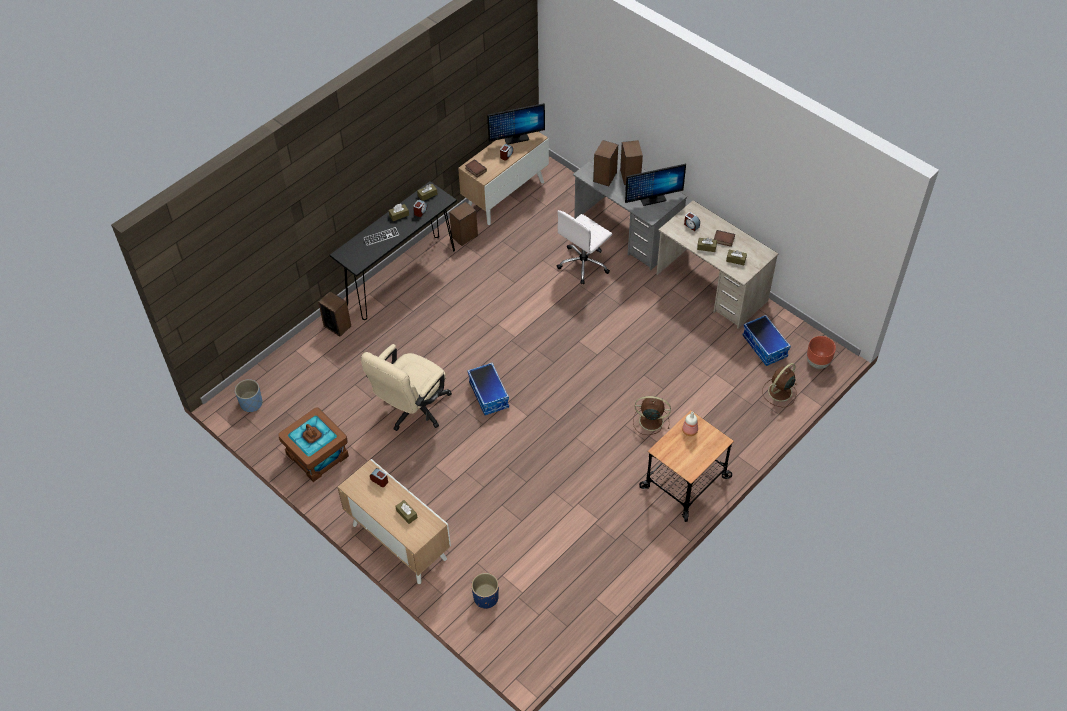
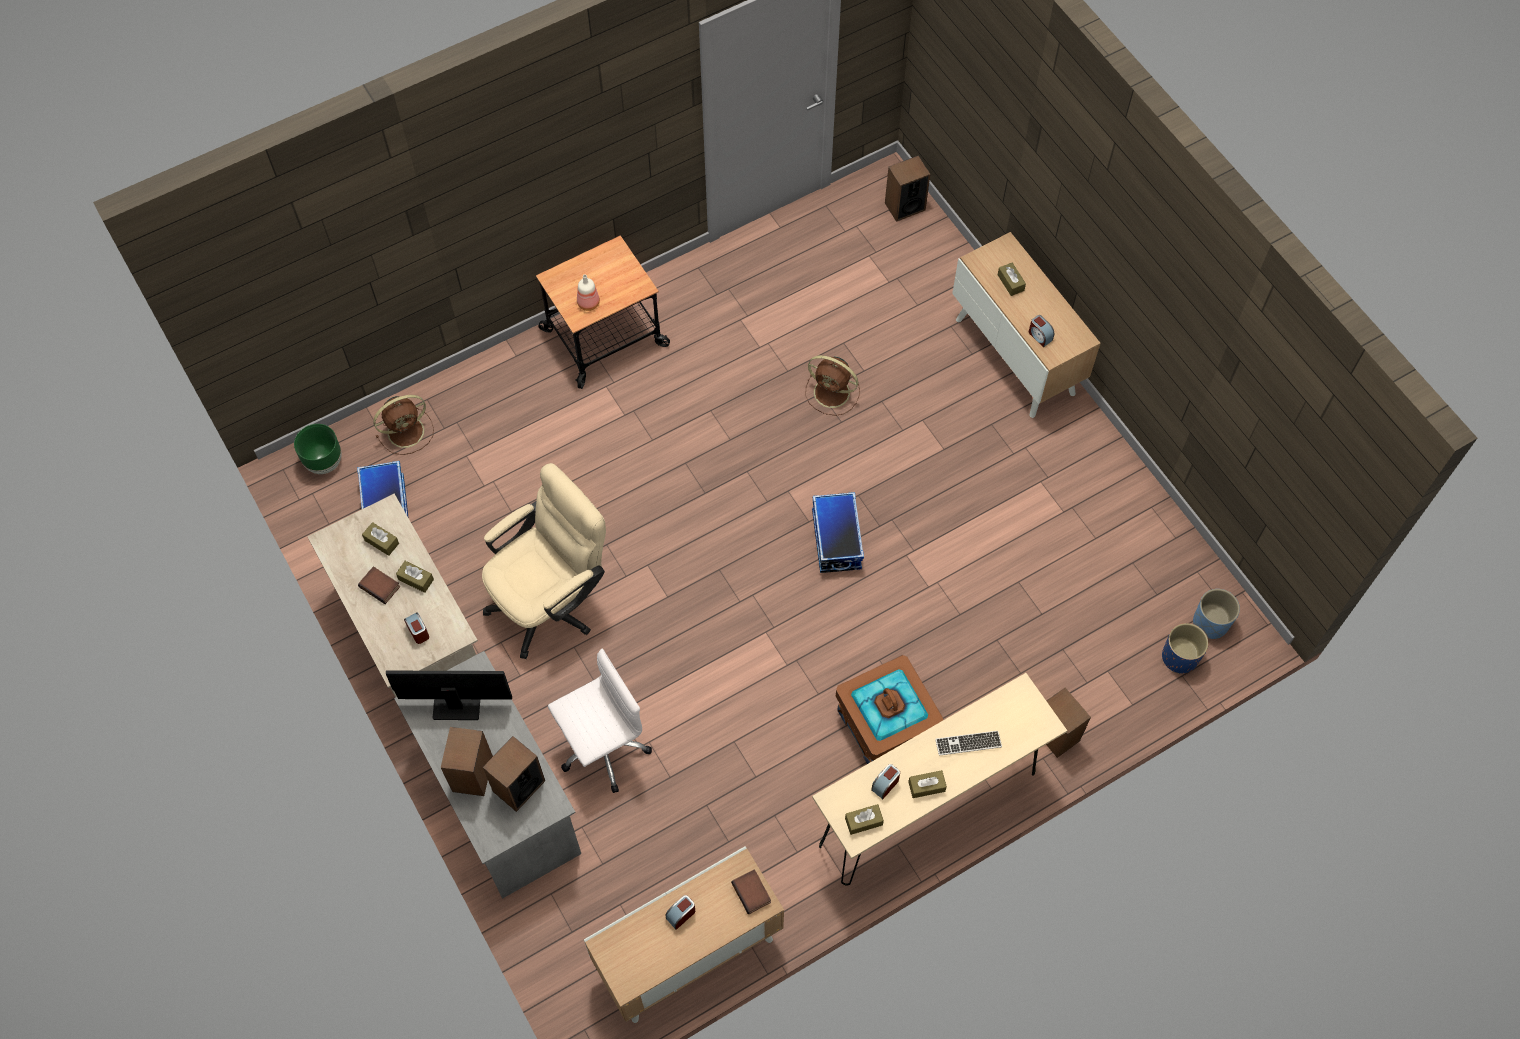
camera: 165 degrees left, 10 degrees up
brown storage box [278,408,349,482] -> brown storage box moved to [836,655,943,764]
black console table [330,181,457,320] -> beige console table [812,673,1067,886]
beige office chair [361,344,452,431] -> beige office chair moved to [482,463,606,659]
speaker [449,202,478,246] -> speaker moved to [885,155,930,222]
blue planter [471,573,499,609] -> blue planter moved to [1162,623,1209,674]
monitor [487,103,545,145] -> none
brown fan [633,396,671,435] -> brown fan moved to [805,356,860,416]
brown planter [807,336,836,369] -> green planter [294,424,341,474]

